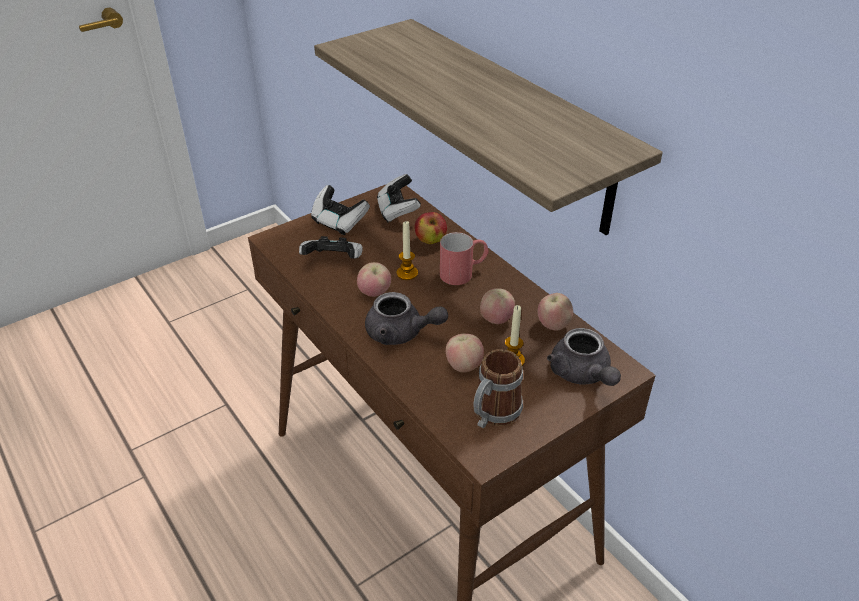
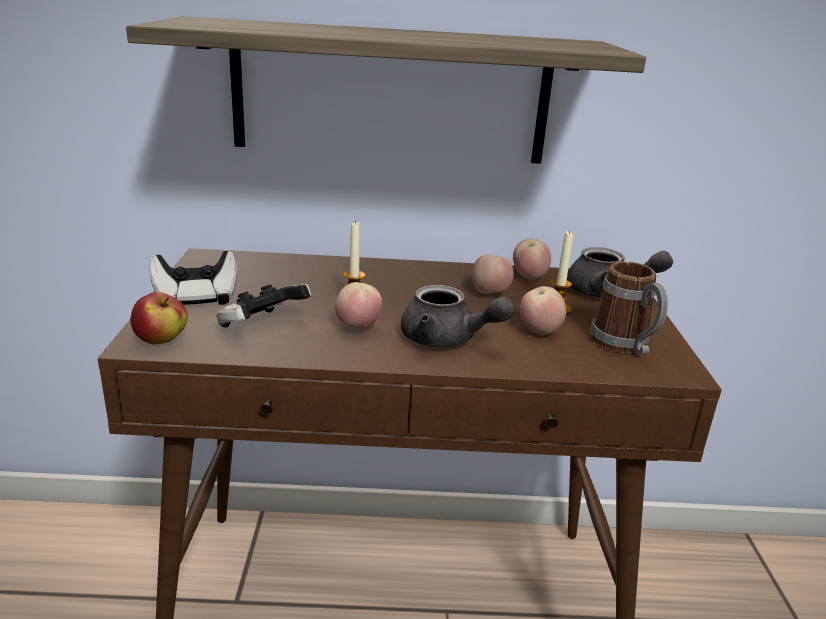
camera: 55 degrees left, 15 degrees down
grey teapot [365,292,448,345] -> grey teapot turned 60 degrees clockwise [401,285,515,347]
game controller [377,174,421,223] -> none
apple [415,212,447,244] -> apple moved to [131,292,188,344]
red mug [440,232,489,285] -> none

